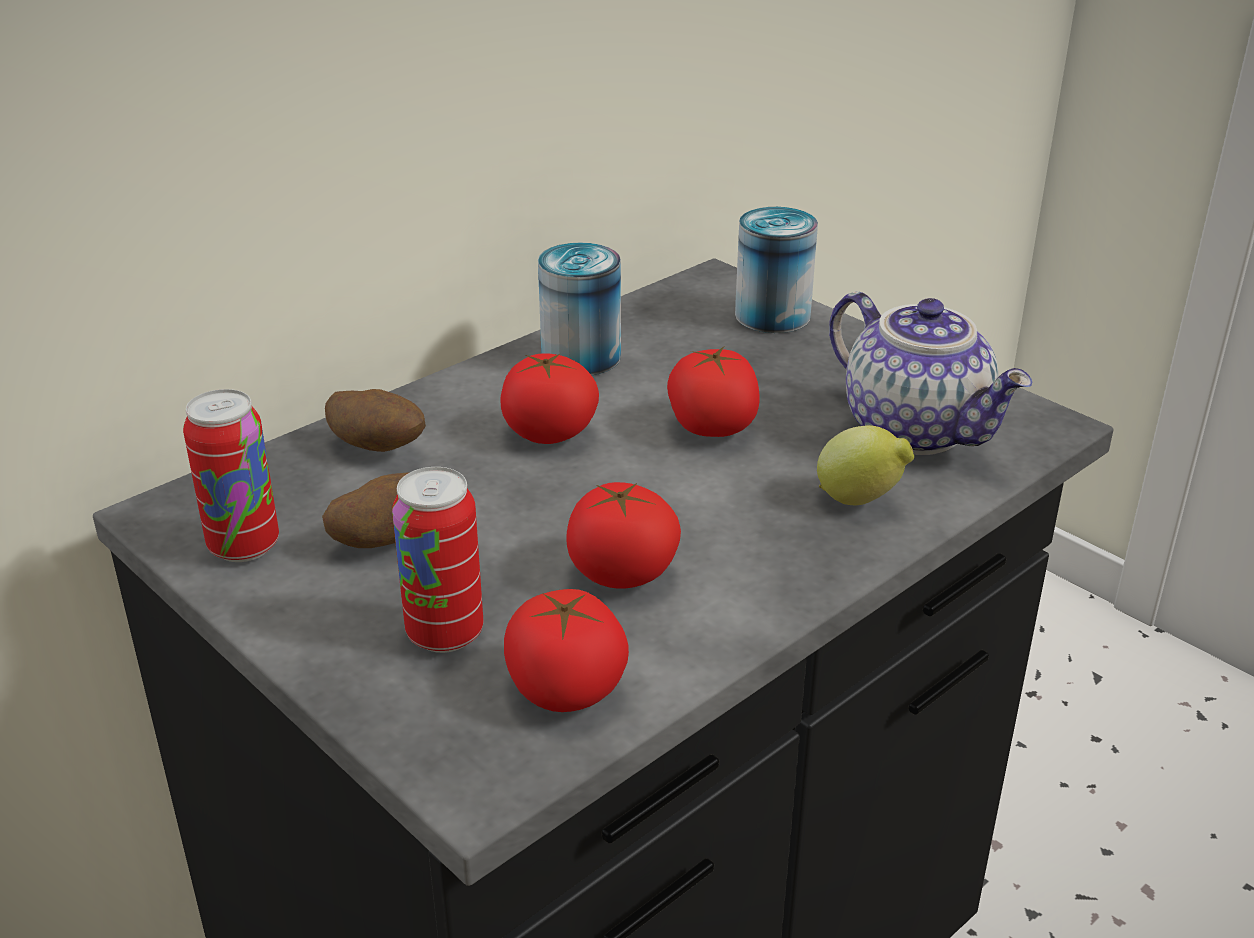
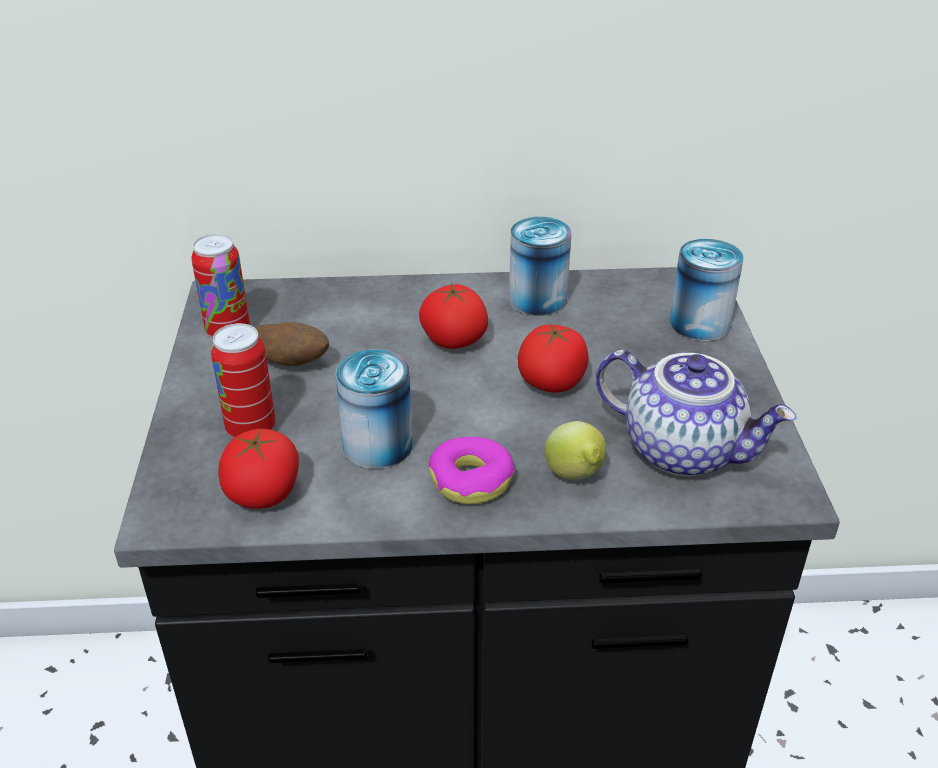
camera: 40 degrees right, 5 degrees up
potato [325,389,426,452] -> none
tomato [566,482,681,589] -> can [336,349,413,469]
teapot [829,291,1032,455] -> teapot turned 60 degrees counterclockwise [596,350,796,477]
none -> donut [429,437,515,504]

